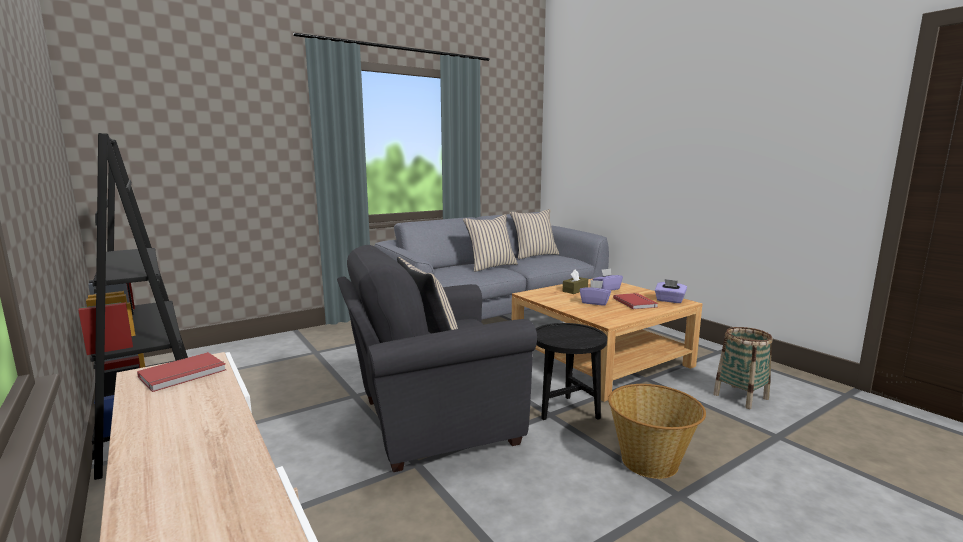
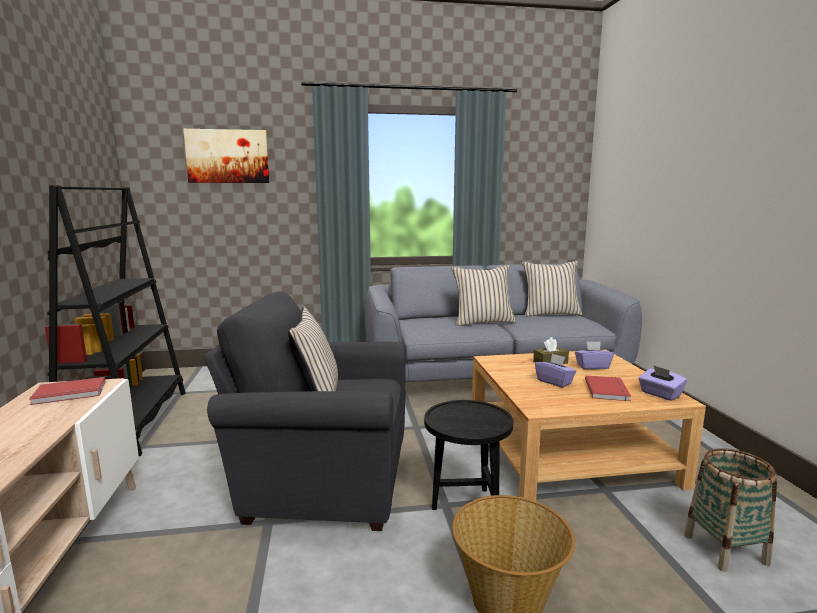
camera: 25 degrees right, 0 degrees up
none -> picture [183,129,269,183]

